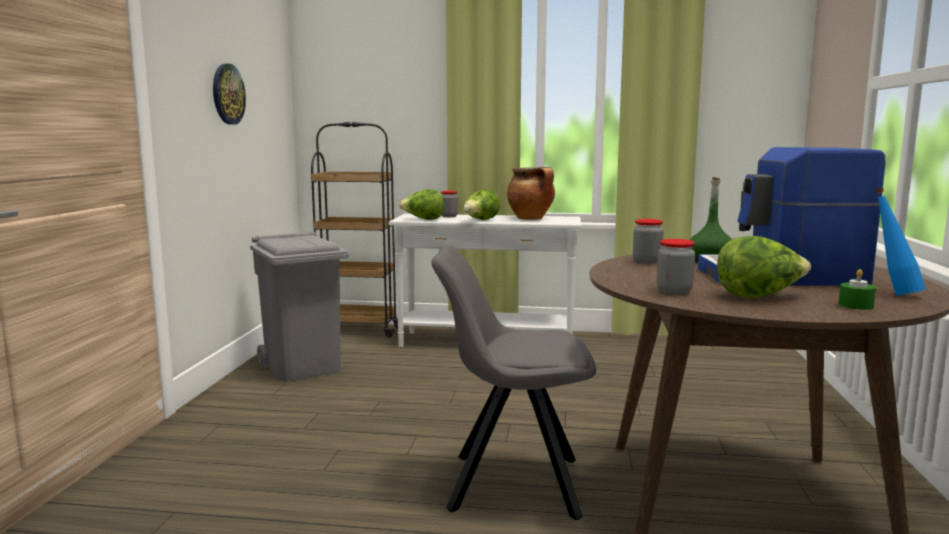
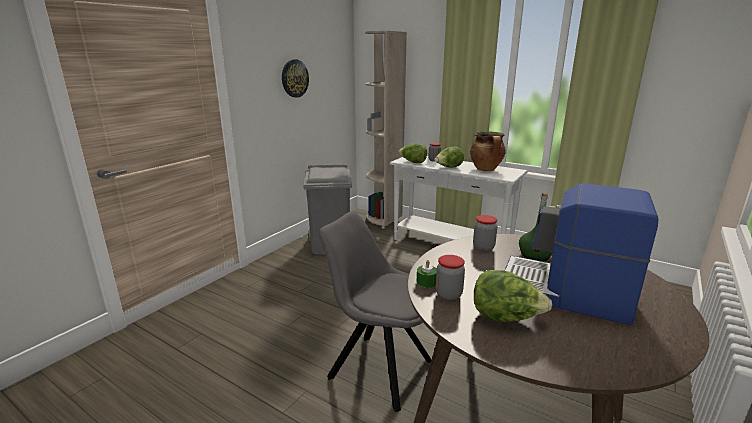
camera: 25 degrees right, 10 degrees up
brown cart [311,122,398,338] -> beige bookcase [365,31,407,229]
green candle [839,269,876,310] -> green candle moved to [417,260,437,288]
blue bottle [875,188,926,295] -> none

